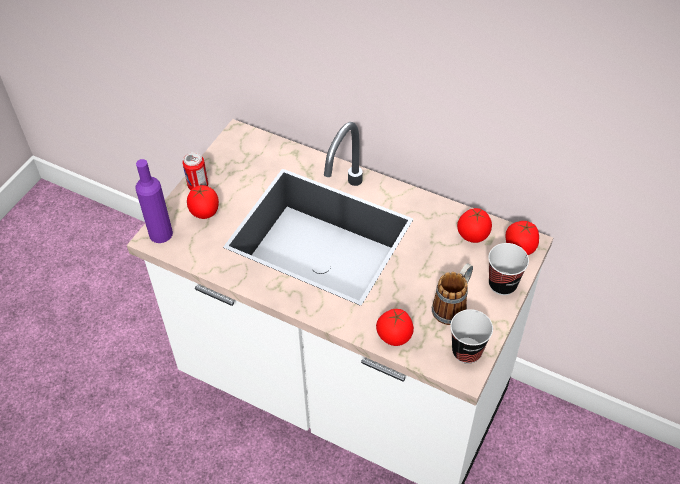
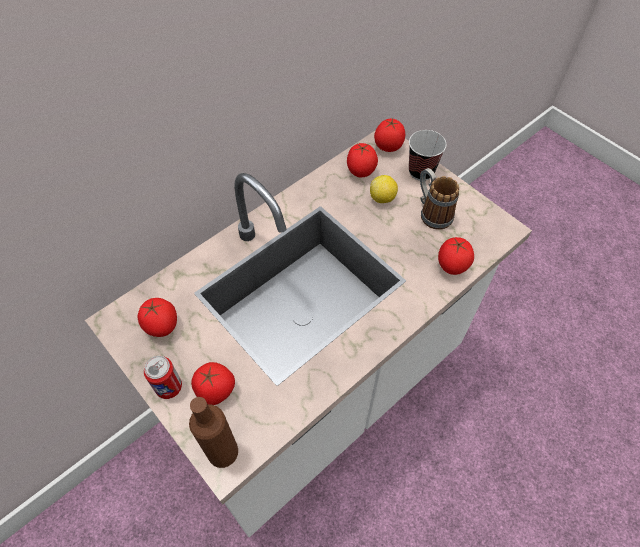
camera: 70 degrees left, 5 degrees up
purple bottle [135,159,173,243] -> brown bottle [189,397,238,468]
cup [450,309,493,364] -> none
none -> tomato [138,298,177,337]
none -> lemon [370,175,398,203]

